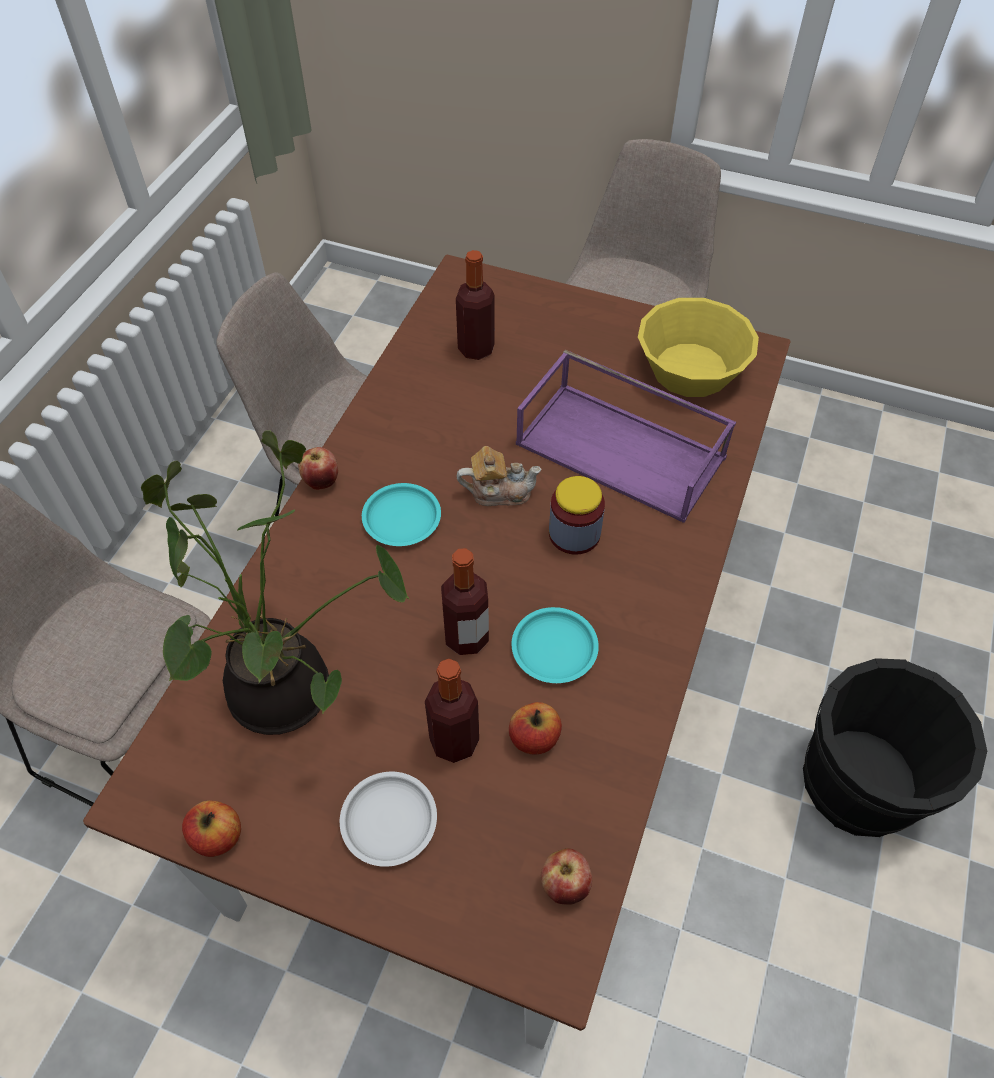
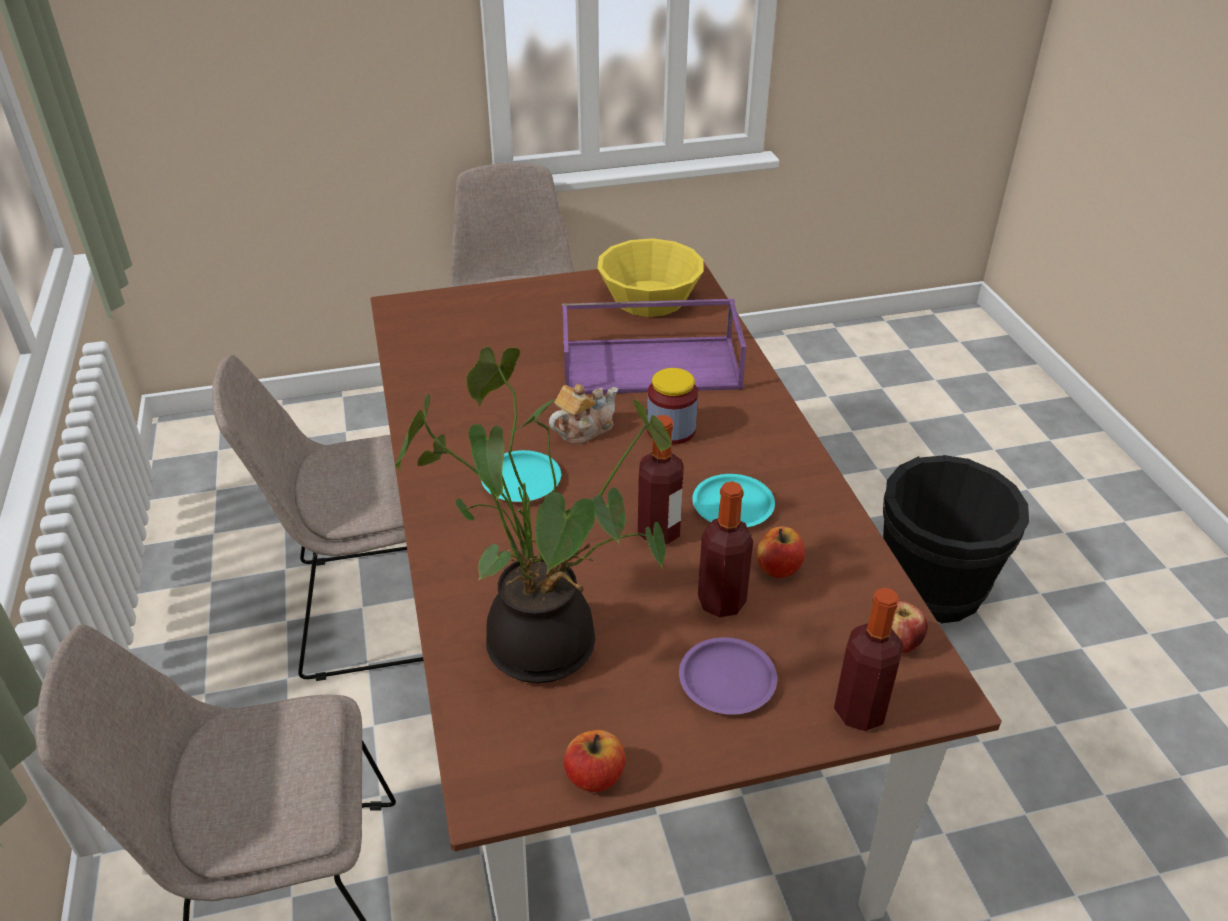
camera: 35 degrees left, 15 degrees down
apple [298,447,338,490] -> none
white plate [340,772,437,867] -> purple plate [679,637,777,715]
bottle [456,250,495,360] -> bottle moved to [834,587,903,731]

